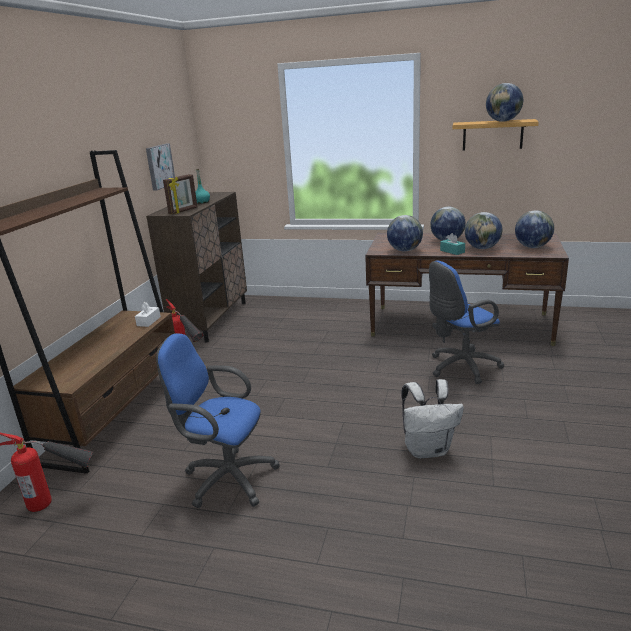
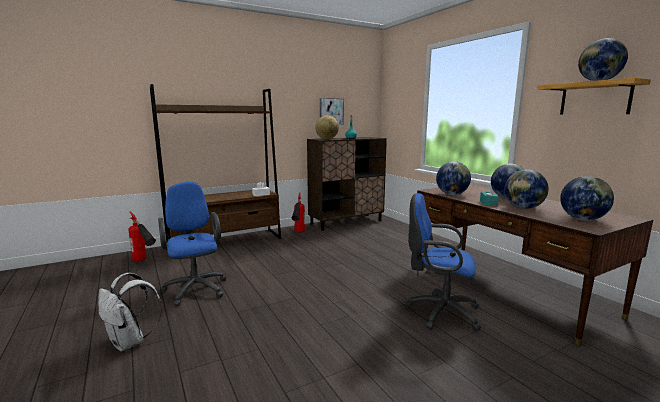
camera: 45 degrees right, 10 degrees down
picture frame [163,174,197,214] -> globe [315,115,339,139]
white backpack [401,379,464,459] -> white backpack moved to [98,273,162,351]

